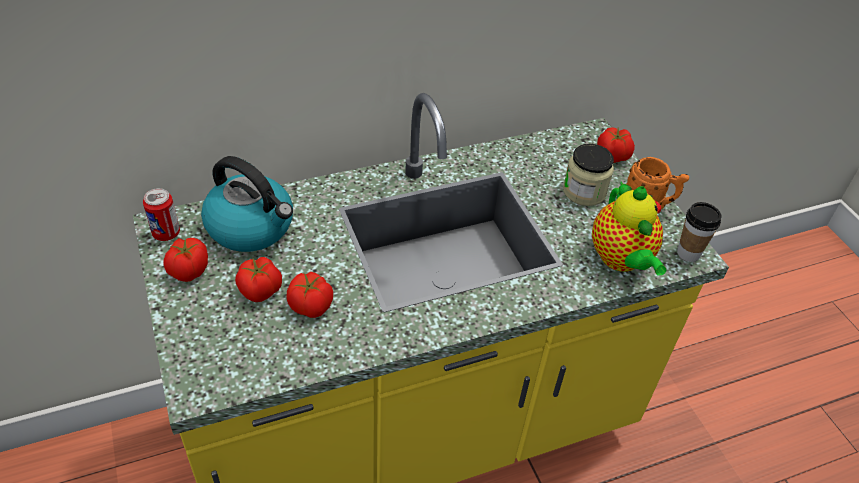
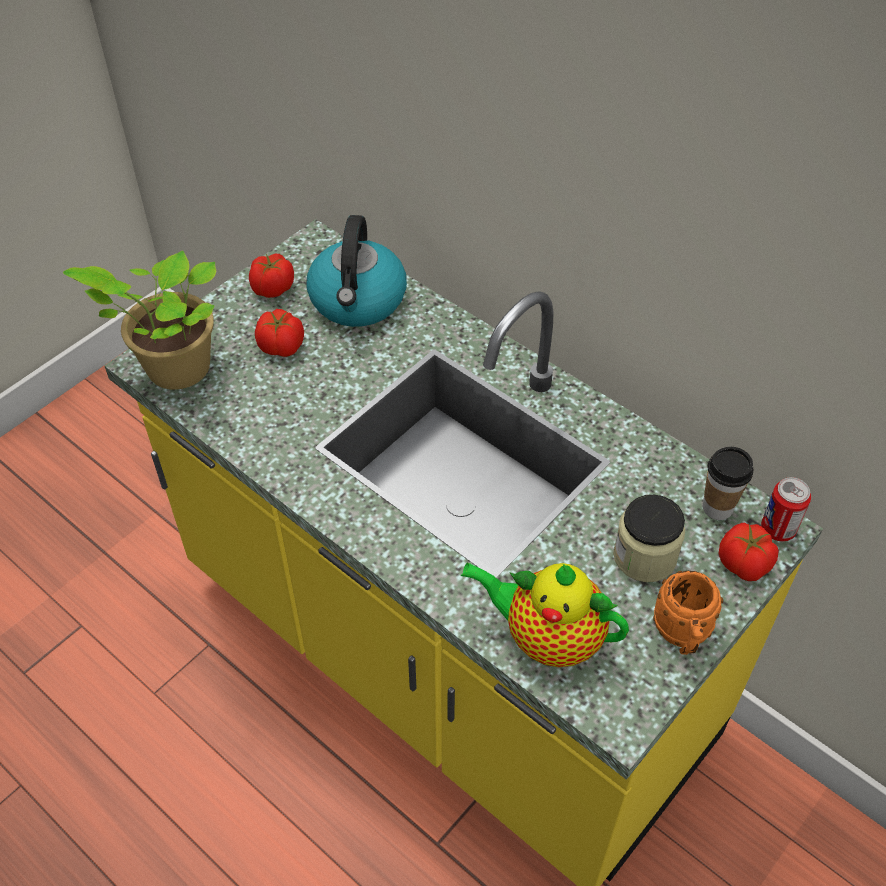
camera: 65 degrees right, 5 degrees up
can [143,188,180,241] -> can moved to [761,477,811,542]
tomato [287,272,333,318] -> none
teapot [592,181,667,276] -> teapot turned 60 degrees clockwise [461,562,629,667]
cup [677,202,722,262] -> cup moved to [703,447,753,520]
none -> potted plant [63,250,216,390]

